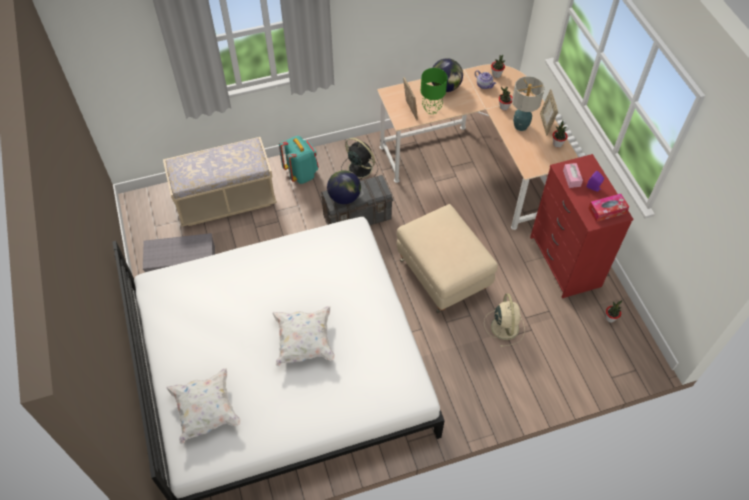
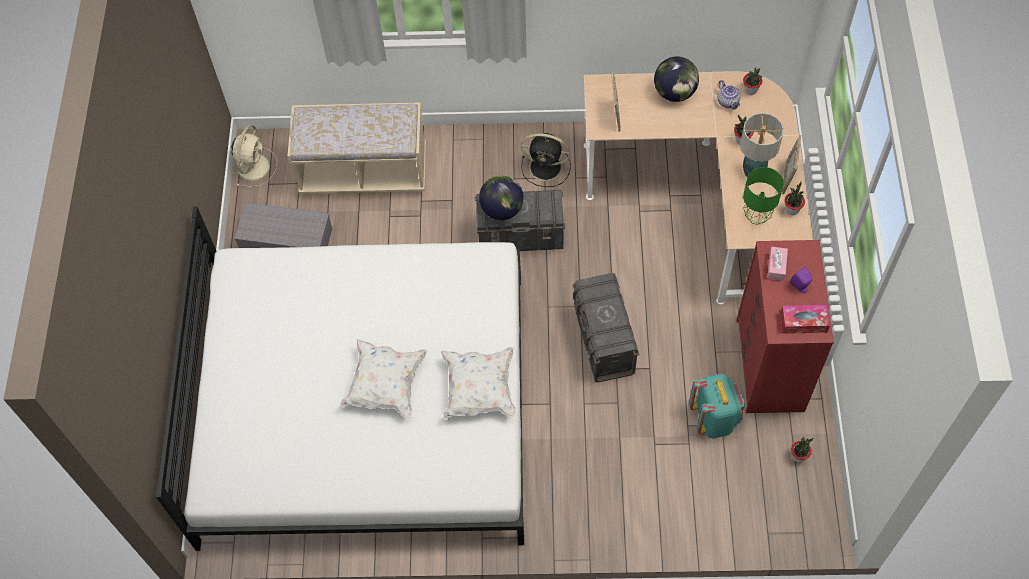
camera: 20 degrees right, 5 degrees up
white pillow [166,368,240,444] -> white pillow moved to [441,347,516,420]
turquoise backpack [279,136,319,184] -> turquoise backpack moved to [689,374,745,439]
black fan [341,138,378,180] -> black fan turned 135 degrees clockwise [521,133,571,187]
beige ottoman [397,204,498,313] -> grey storage box [573,273,640,382]
green table lamp [421,68,448,114] -> green table lamp moved to [743,167,784,225]
beige fan [484,294,525,347] -> beige fan moved to [231,125,277,187]

